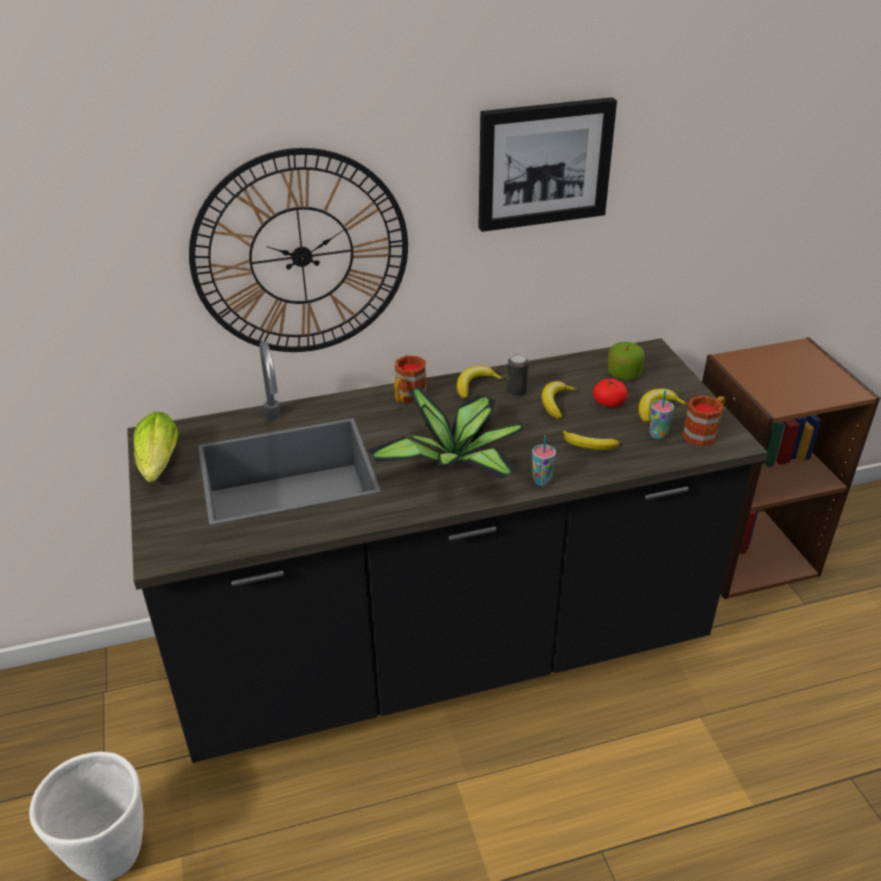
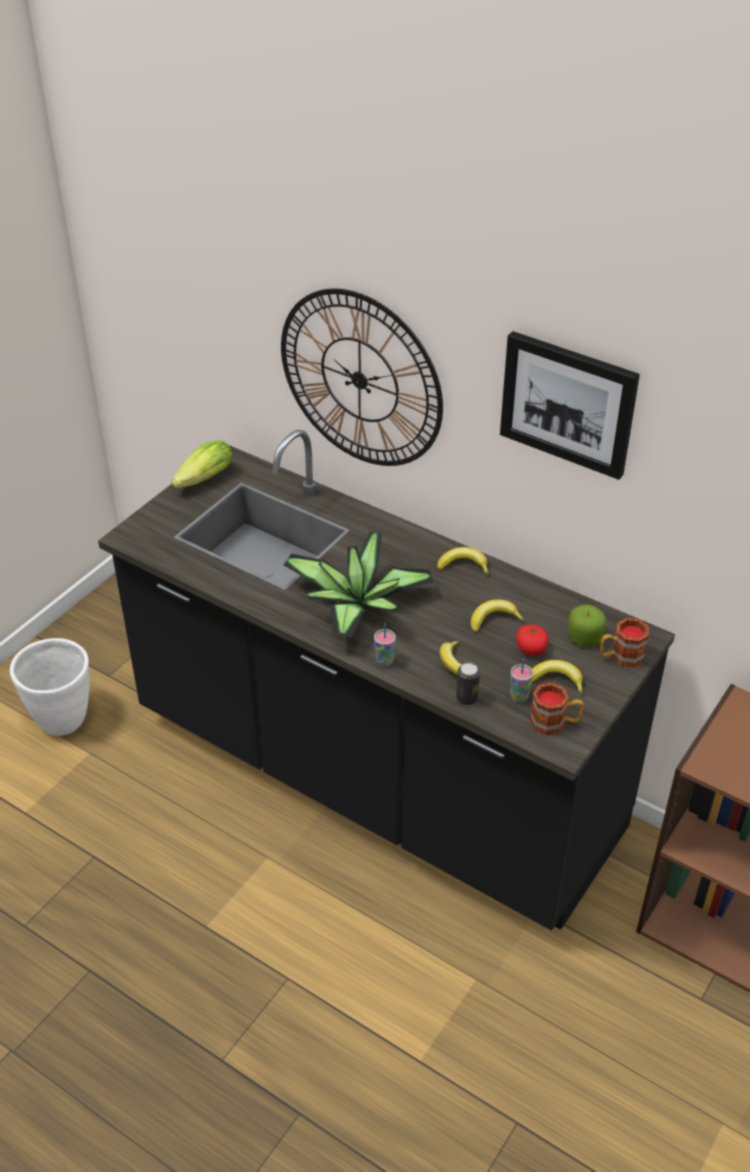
camera: 50 degrees right, 5 degrees up
mug [394,356,427,403] -> mug moved to [600,618,649,668]
can [507,354,529,397] -> can moved to [456,663,480,705]

